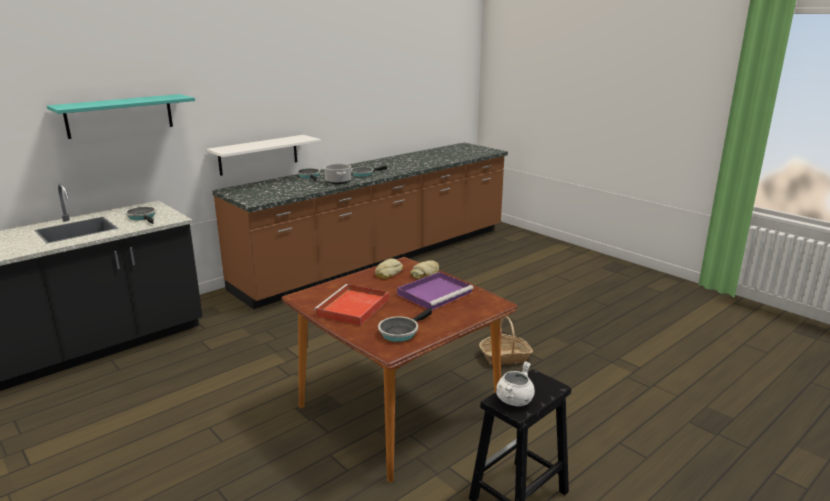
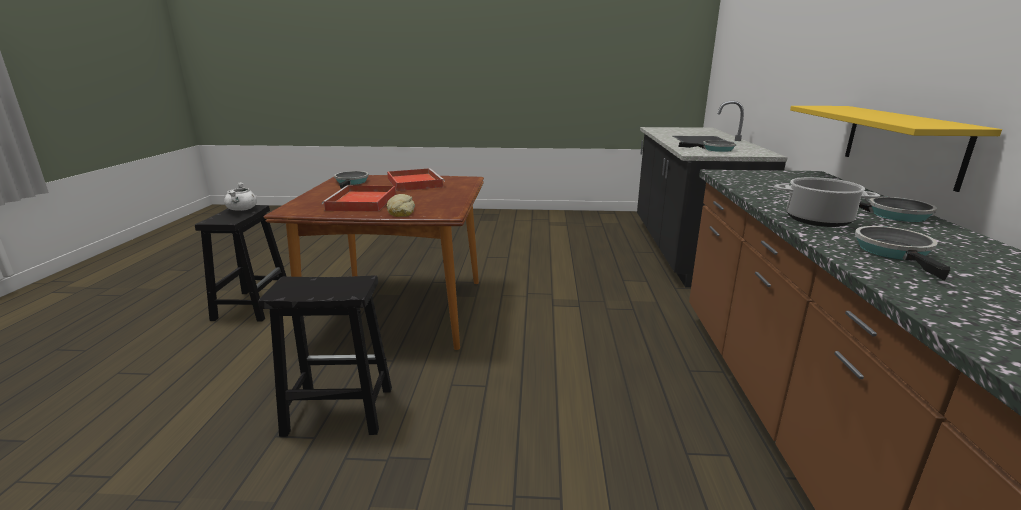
camera: 135 degrees right, 0 degrees up
turquoise shelf [47,94,195,139] -> none
white shelf [207,135,321,176] -> yellow shelf [790,106,1002,192]
bread [375,259,403,279] -> none
purple tray [397,272,474,310] -> red tray [322,185,396,212]
basket [479,316,533,366] -> black stool [258,275,392,437]

